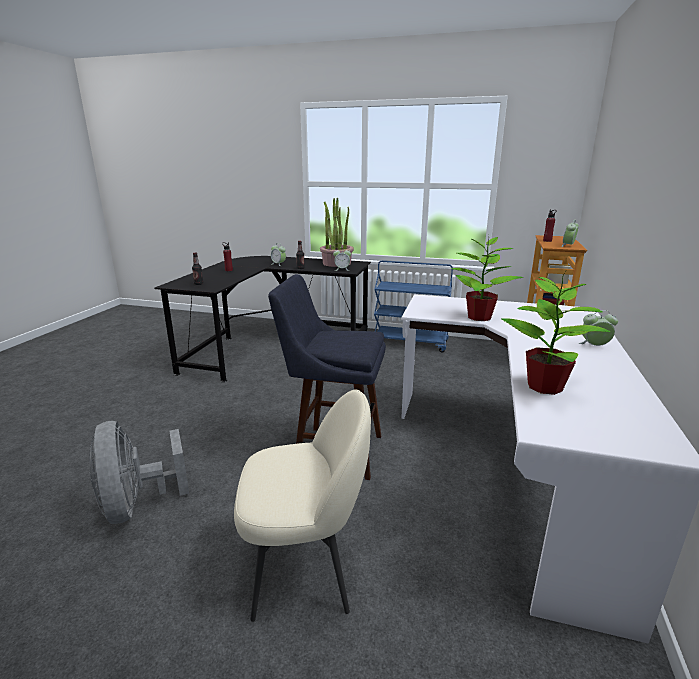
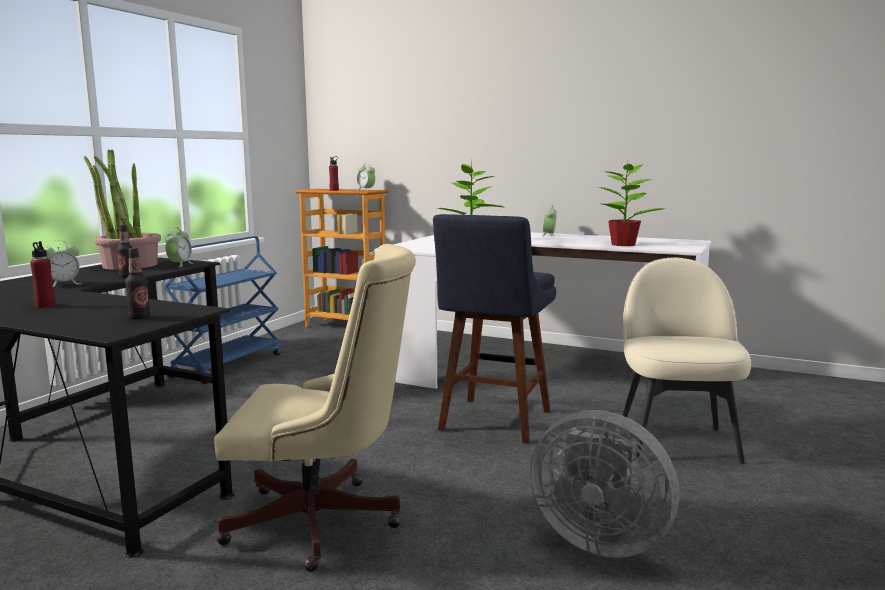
camera: 80 degrees left, 10 degrees down
grey fan [89,421,189,524] -> grey fan turned 45 degrees clockwise [530,410,680,558]
none -> beige office chair [214,244,416,572]

